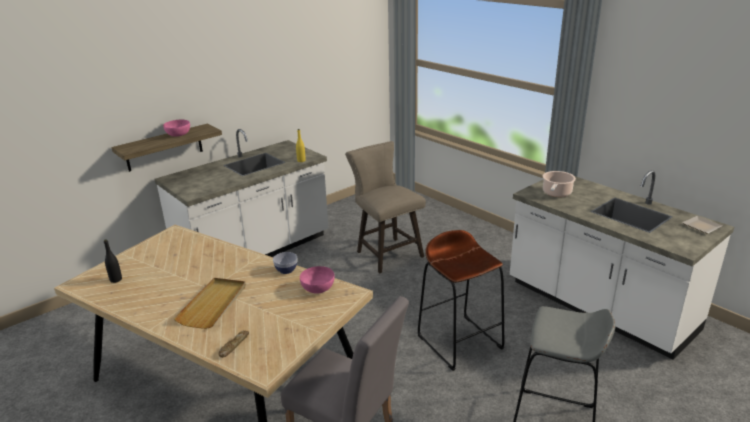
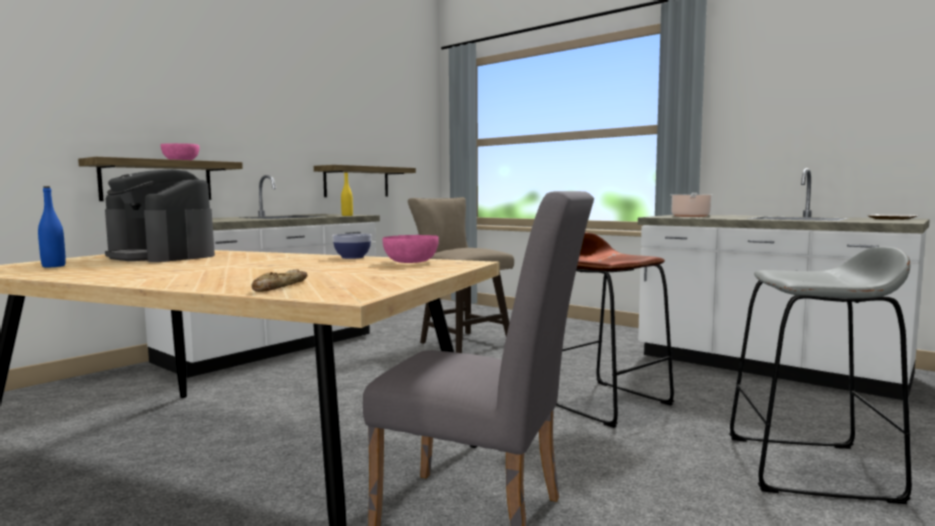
camera: 10 degrees left, 20 degrees down
black bottle [104,239,122,283] -> blue bottle [38,186,66,267]
beige tray [174,278,246,329] -> none
none -> coffee machine [105,169,215,262]
none -> shelf [314,165,416,197]

